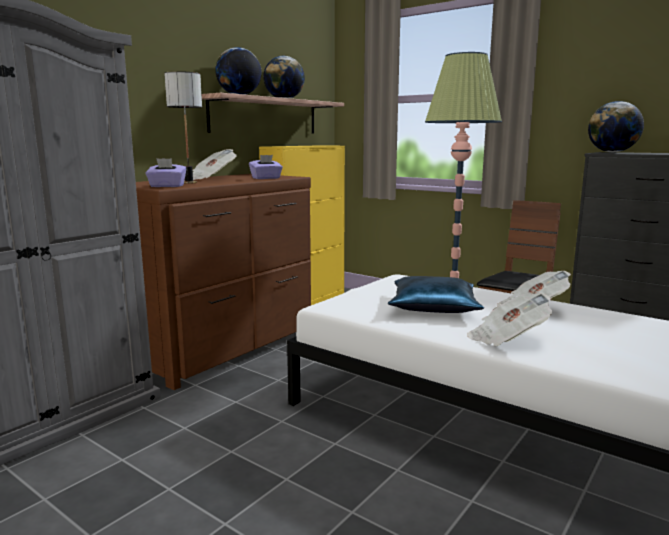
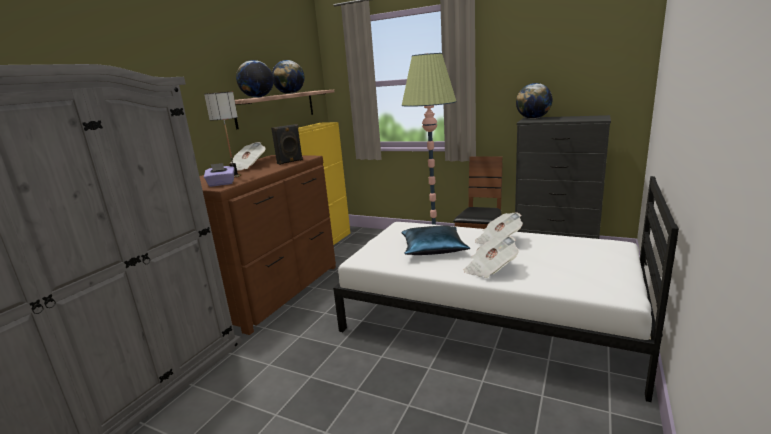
camera: 10 degrees left, 5 degrees up
purple tissue box [249,155,283,179] -> black speaker [271,124,303,165]

